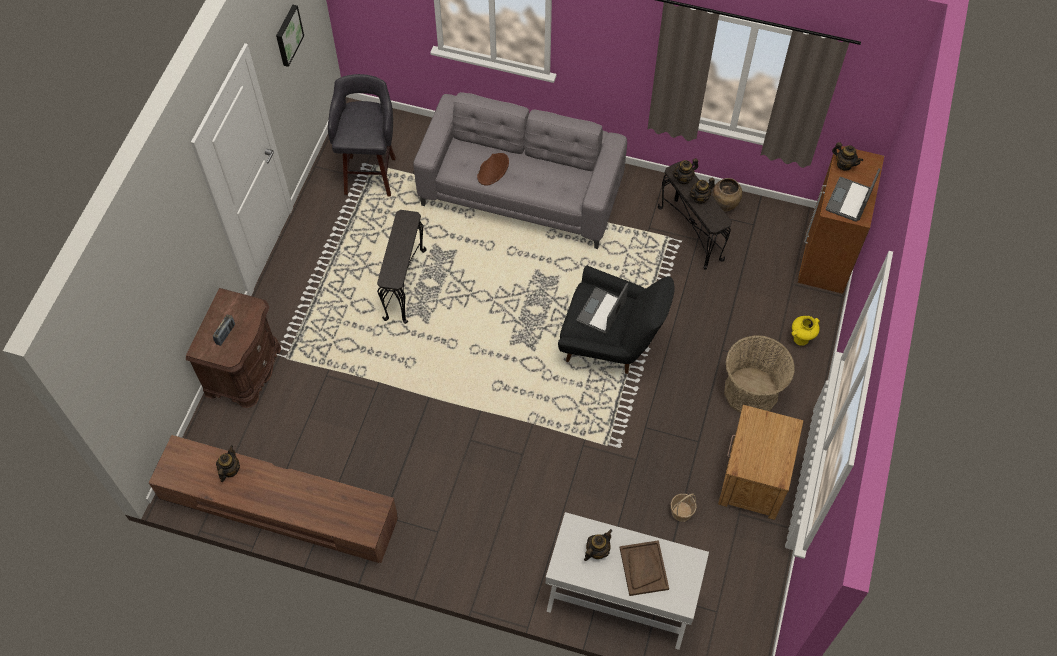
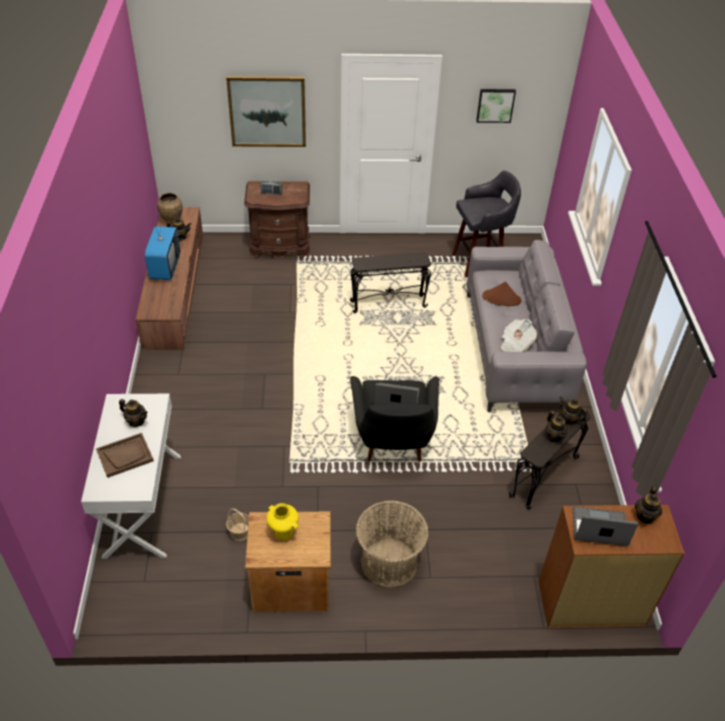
camera: 70 degrees right, 15 degrees down
teapot [689,178,715,205] -> teapot turned 150 degrees counterclockwise [546,411,567,442]
brown vase [712,178,742,212] -> brown vase moved to [157,193,183,224]
yellow vase [791,316,820,346] -> yellow vase moved to [266,503,299,541]
none -> television [145,213,180,280]
none -> picture [226,76,306,147]
none -> newspaper [501,319,537,352]

